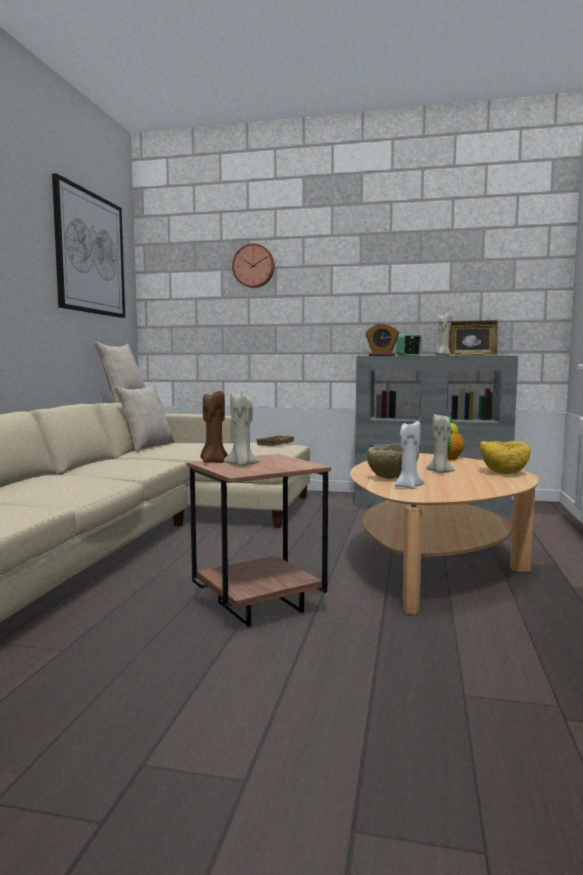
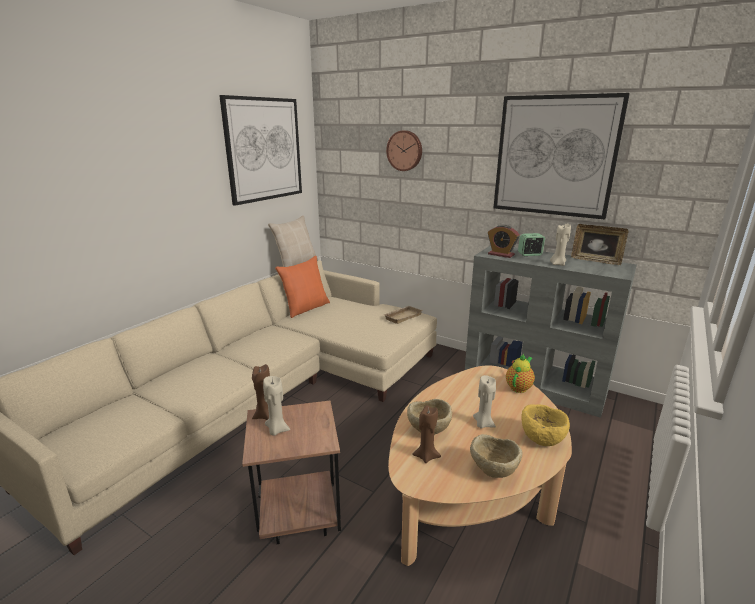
camera: 20 degrees right, 15 degrees up
beige pillow [114,384,175,452] -> orange pillow [275,256,330,318]
white candle [394,421,424,489] -> brown candle [412,405,441,463]
none -> beige bowl [470,434,523,478]
none -> picture [493,93,630,219]

